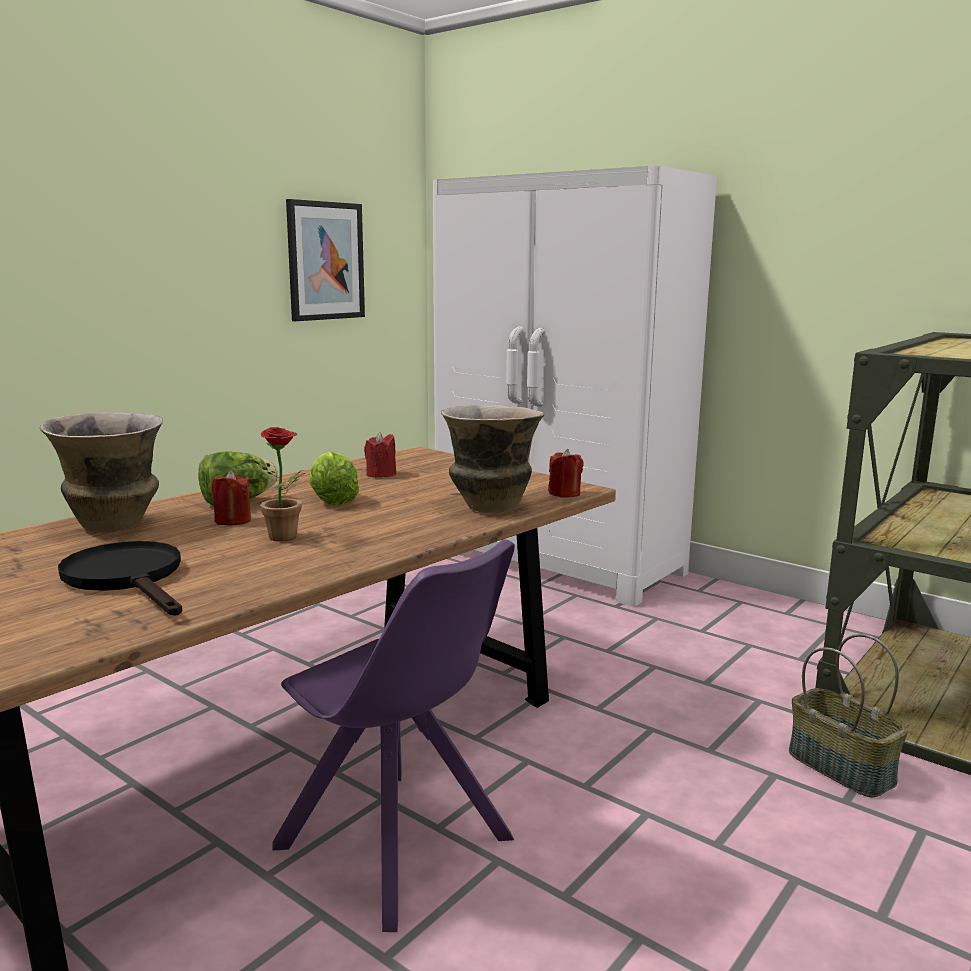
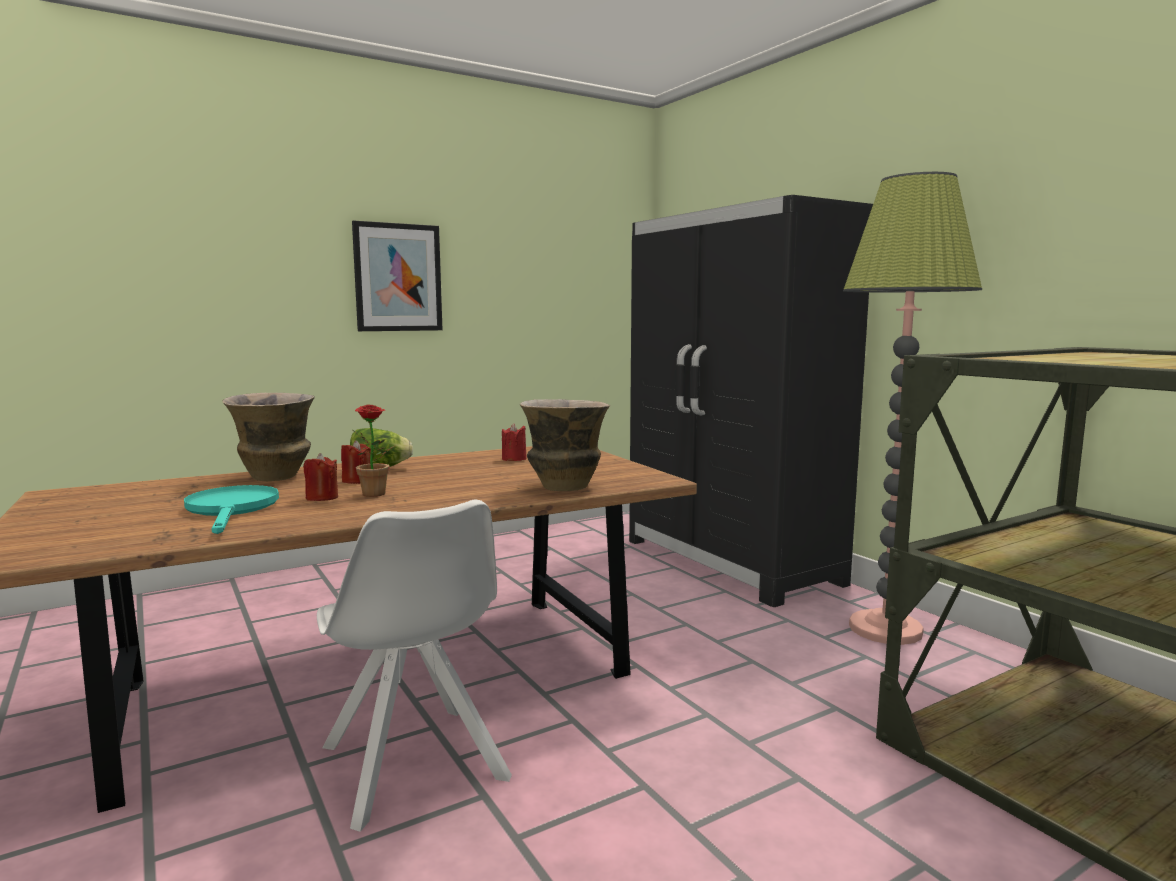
camera: 20 degrees right, 5 degrees down
black frying pan [58,541,183,616] -> turquoise frying pan [184,485,279,534]
purple chair [273,539,515,932] -> white chair [317,500,512,832]
picture [286,199,365,321] -> picture moved to [352,220,443,331]
lettuce [309,452,359,505] -> none
white cabinet [433,166,717,606] -> black cabinet [629,195,873,607]
red candle [548,449,583,498] -> red candle moved to [303,453,338,501]
basket [789,634,908,797] -> none
none -> floor lamp [843,172,982,645]

